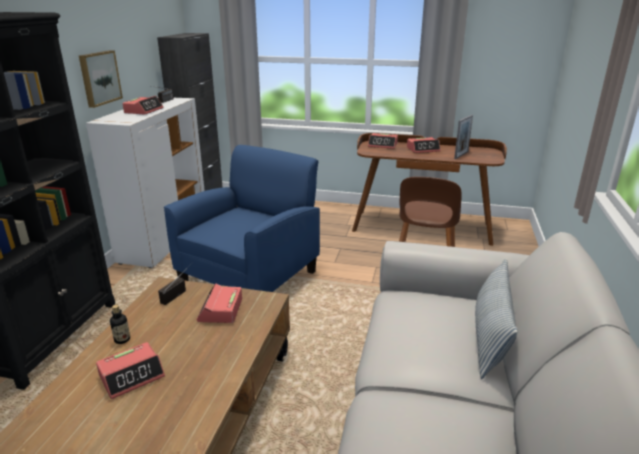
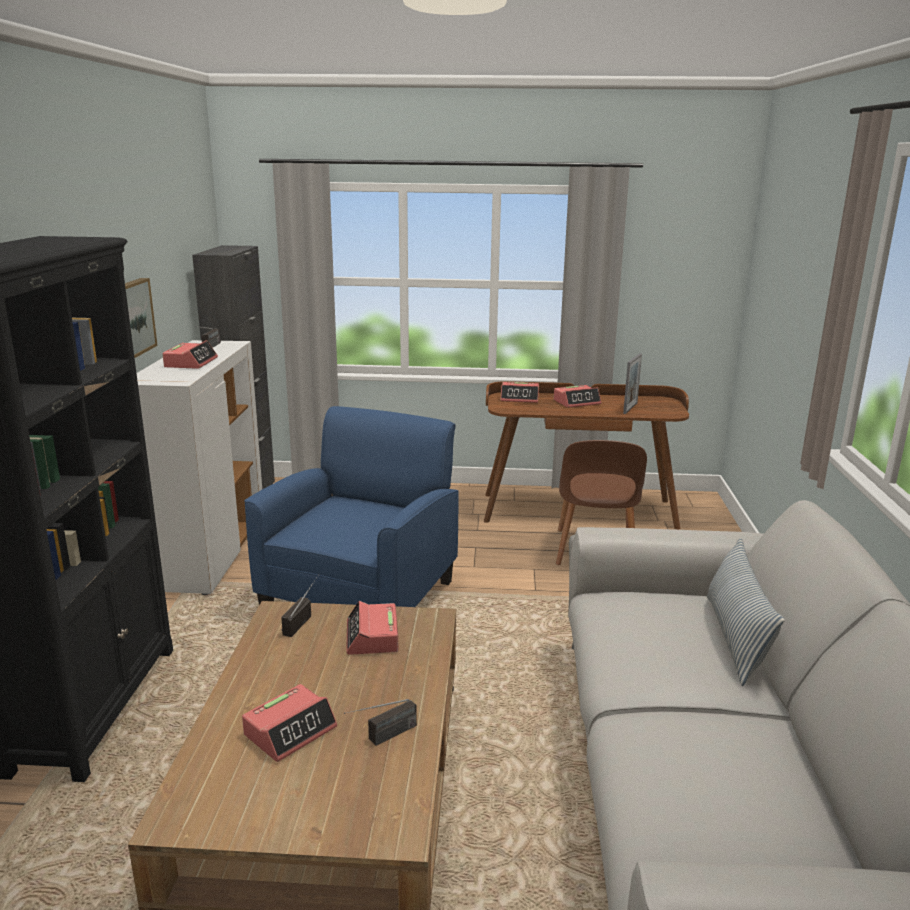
camera: 10 degrees left, 5 degrees down
bottle [110,305,130,344] -> none
none -> radio [344,699,417,746]

